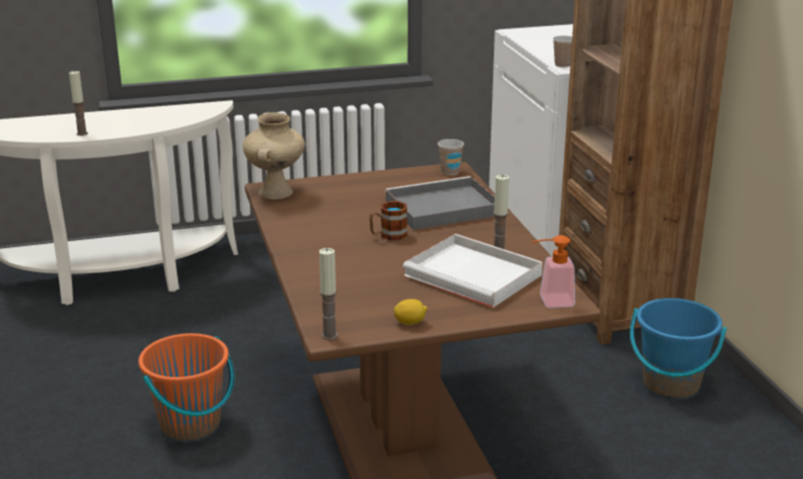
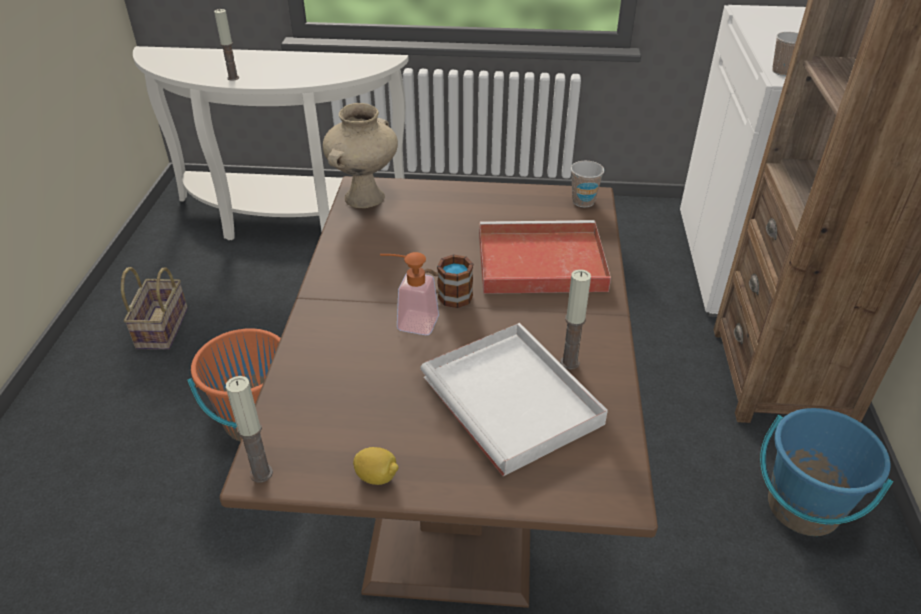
camera: 20 degrees right, 15 degrees up
grey tray [385,176,495,230] -> red tray [479,220,611,294]
soap dispenser [532,235,575,308] -> soap dispenser moved to [380,252,439,335]
none -> basket [121,267,188,350]

